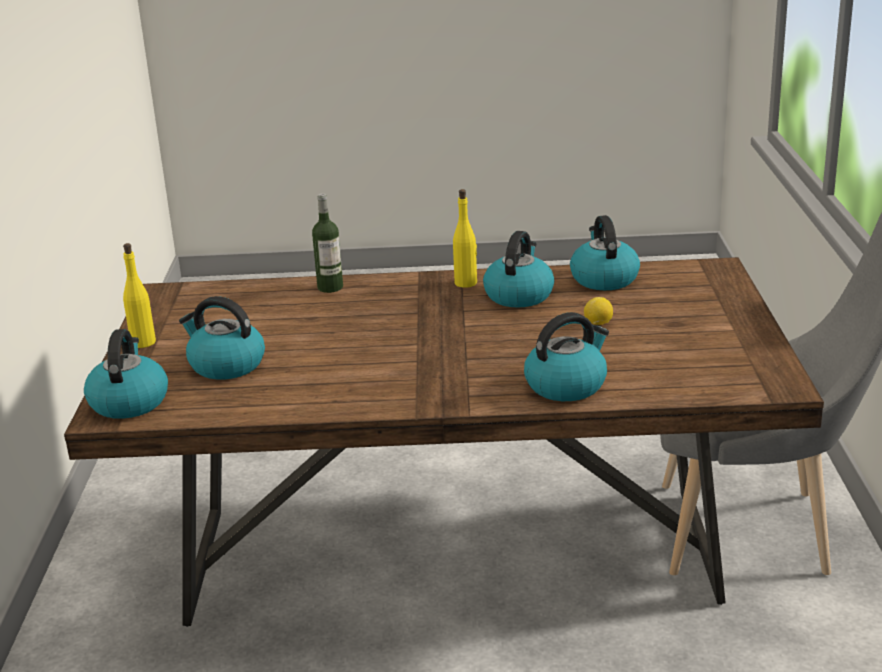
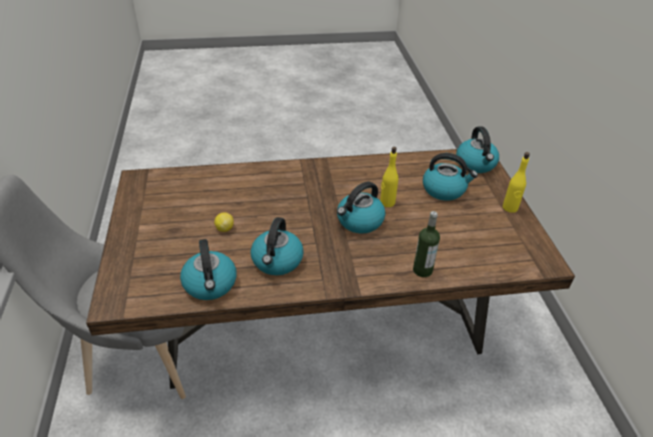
camera: 170 degrees right, 15 degrees up
yellow bottle [453,189,477,288] -> yellow bottle moved to [380,147,398,207]
kettle [524,312,609,401] -> kettle moved to [337,182,385,233]

